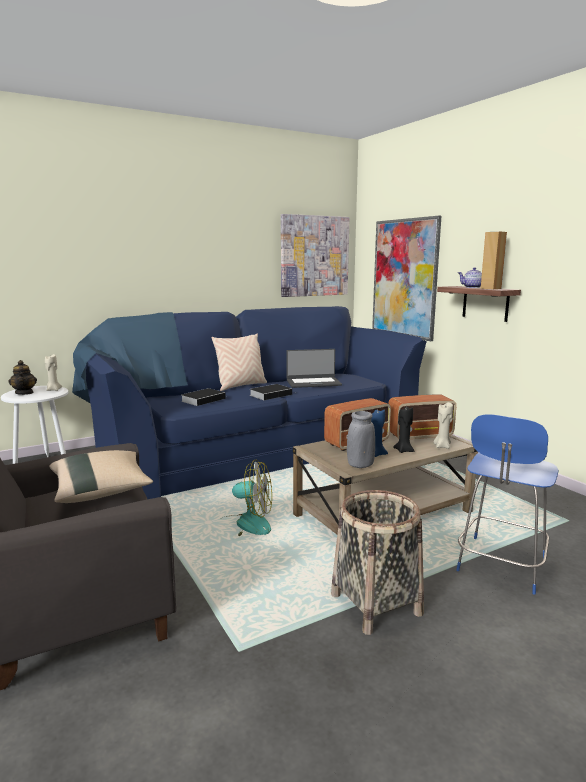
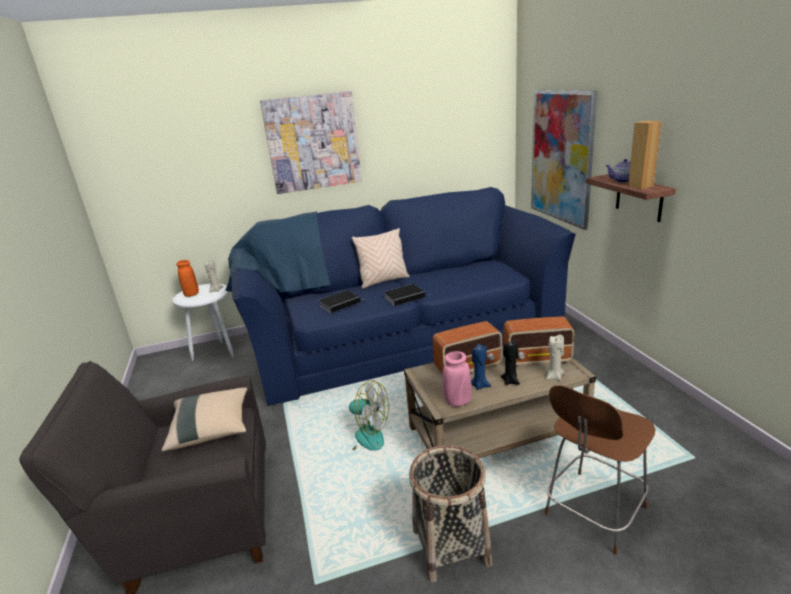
camera: 15 degrees right, 10 degrees up
teapot [9,360,37,395] -> orange vase [176,260,199,297]
picture [281,214,350,297] -> picture moved to [260,91,362,194]
laptop [286,349,342,388] -> none
grey vase [347,411,375,468] -> pink vase [442,351,472,406]
blue stool [456,414,559,595] -> brown stool [545,385,656,555]

